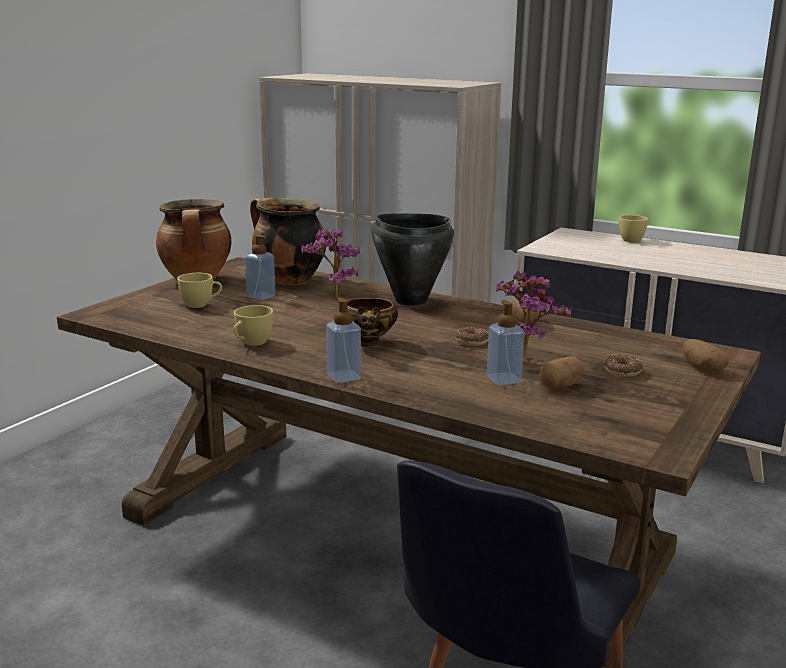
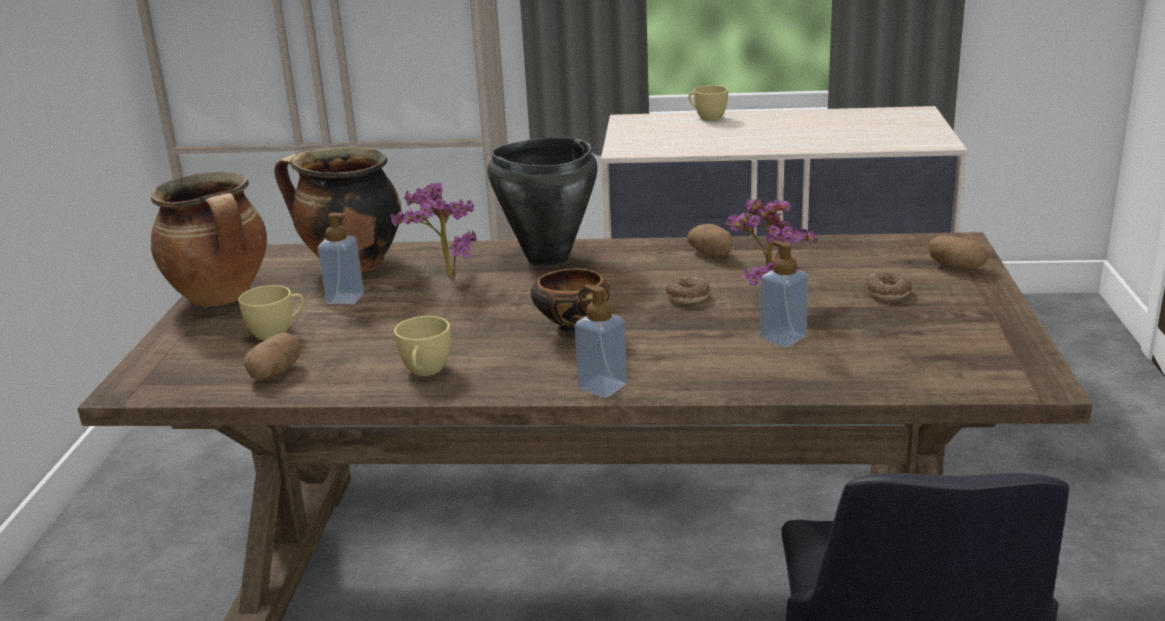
camera: 25 degrees left, 5 degrees up
potato [539,356,584,388] -> potato moved to [244,333,301,380]

